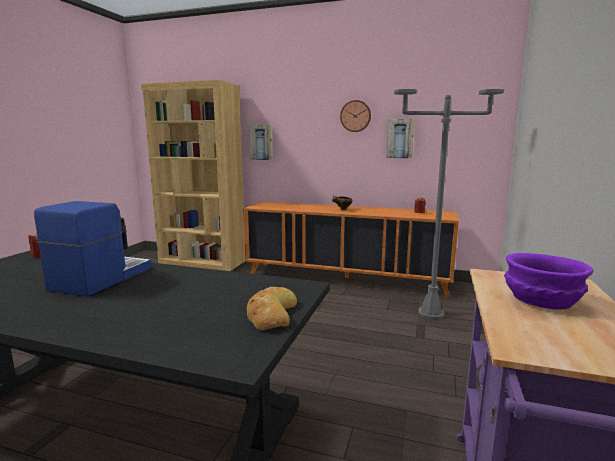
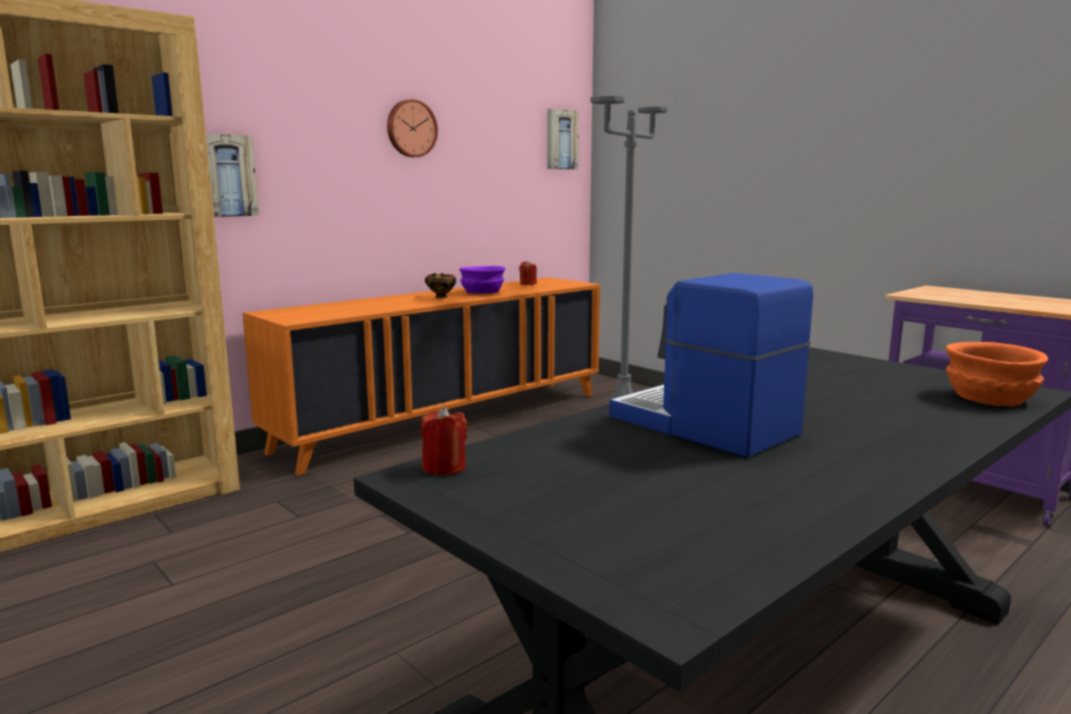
camera: 60 degrees left, 0 degrees up
bread [246,287,297,330] -> none
picture [386,119,414,158] -> picture moved to [547,109,579,169]
purple bowl [504,253,593,310] -> purple bowl moved to [459,266,505,294]
none -> orange bowl [946,342,1048,406]

